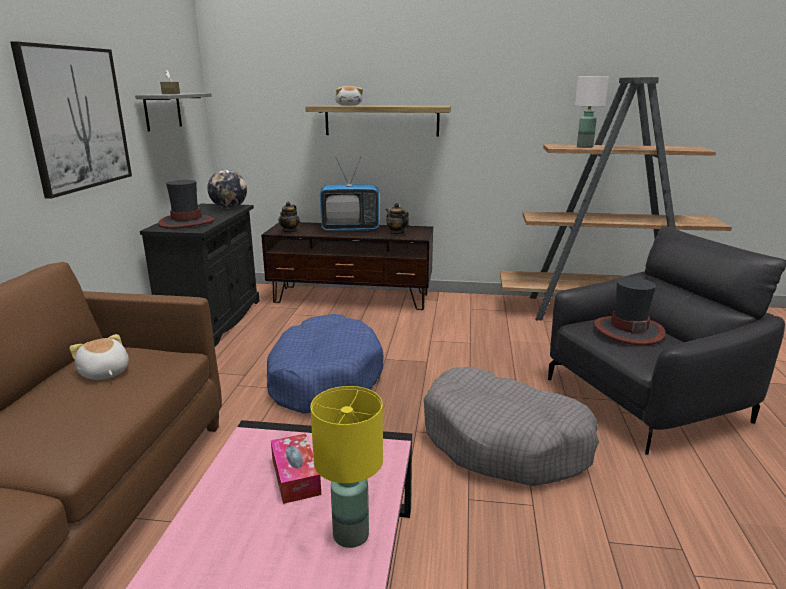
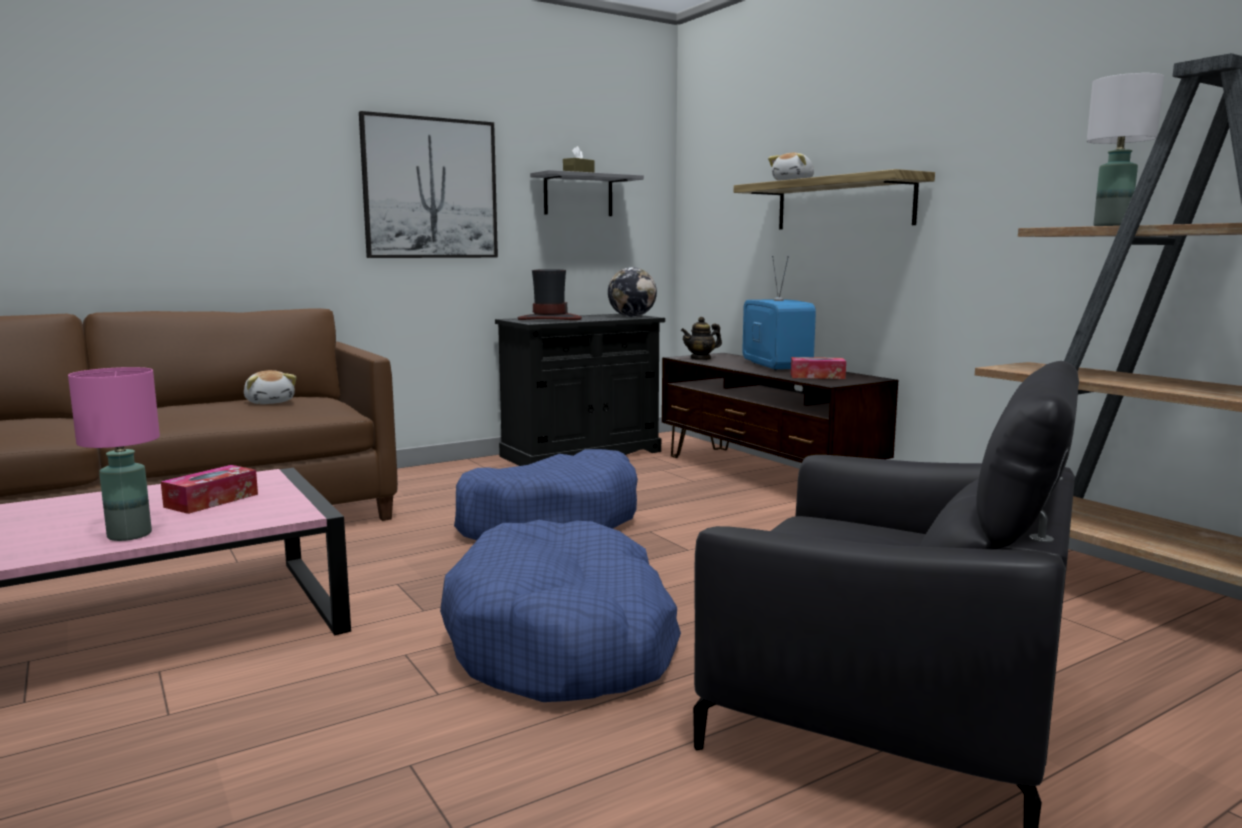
camera: 50 degrees right, 10 degrees down
plush toy [70,334,129,380] -> plush toy turned 135 degrees clockwise [244,370,297,404]
yellow table lamp [311,386,383,548] -> pink table lamp [68,367,160,541]
television [320,157,379,231] -> television turned 150 degrees counterclockwise [742,256,816,371]
teapot [386,203,409,235] -> tissue box [791,357,846,379]
grey dog bed [424,367,599,486] -> blue dog bed [440,520,681,702]
hat [594,277,666,345] -> none

